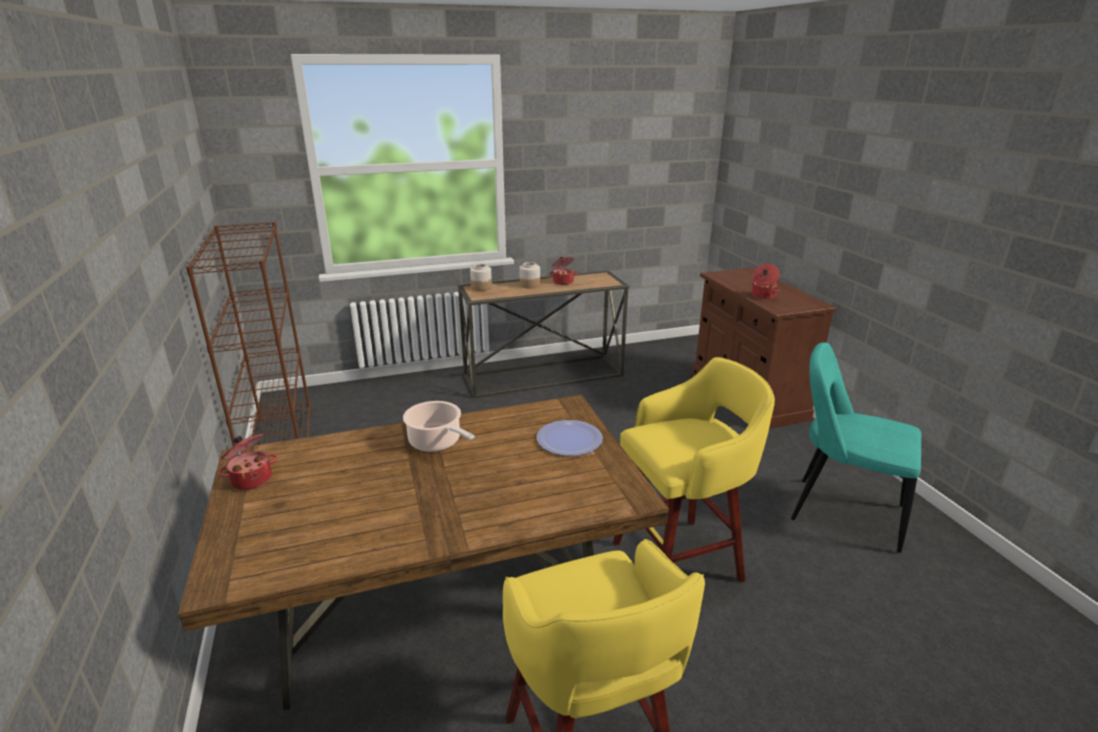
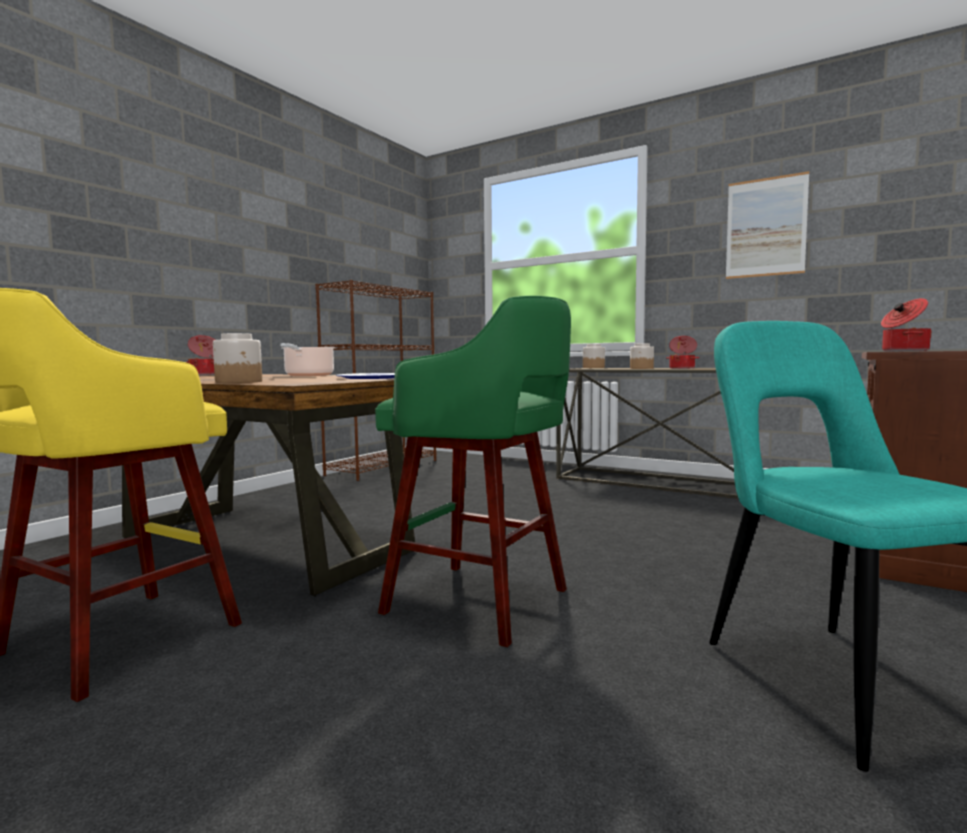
camera: 50 degrees right, 20 degrees down
yellow stool [613,357,775,583] -> green stool [375,296,571,647]
none -> jar [213,333,262,383]
none -> picture [726,171,809,279]

